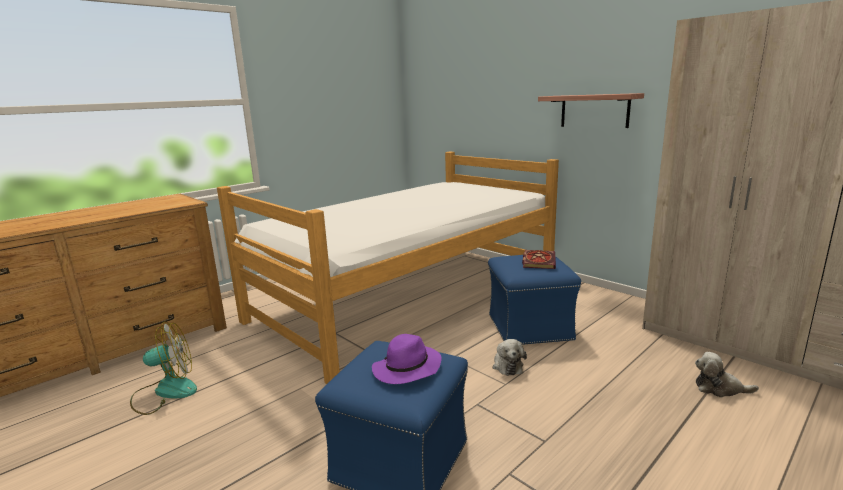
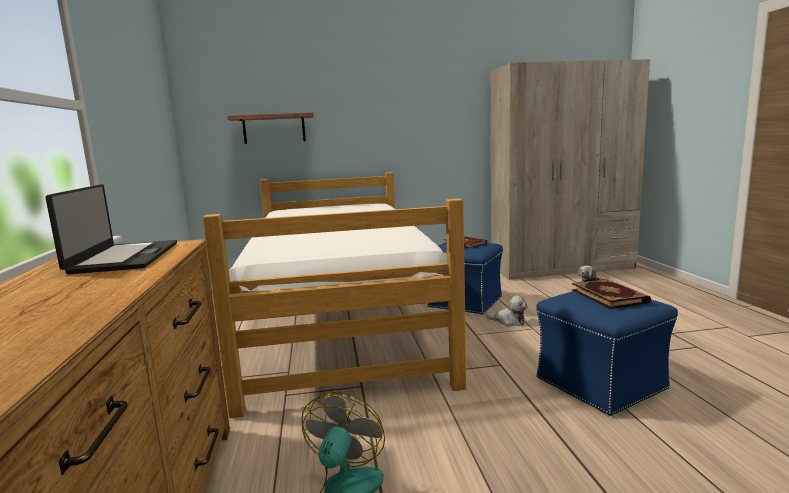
camera: 55 degrees left, 5 degrees down
purple hat [372,334,441,384] -> book [572,279,651,309]
shelf [538,93,644,128] -> shelf moved to [227,112,314,144]
none -> laptop [45,184,177,274]

